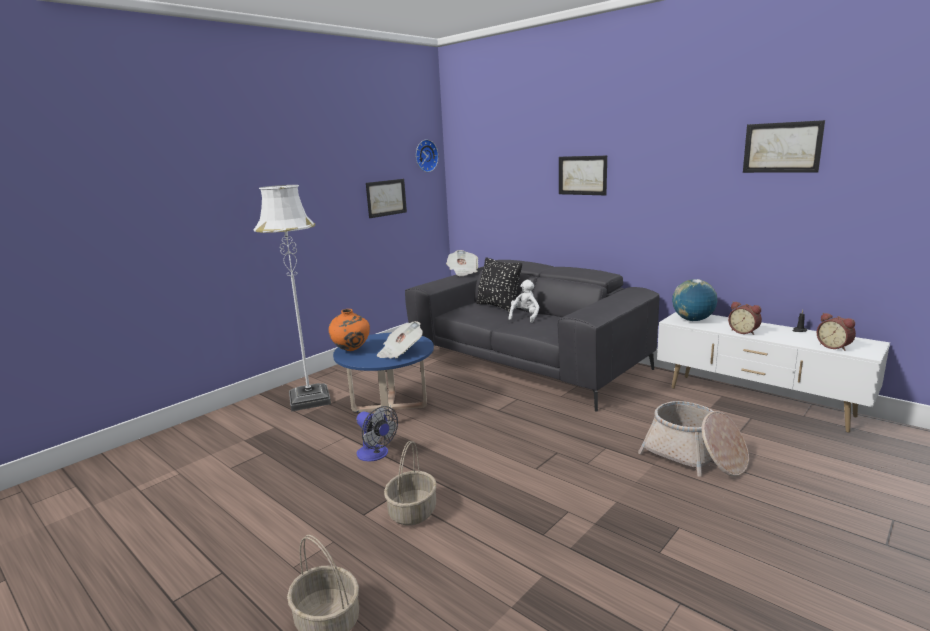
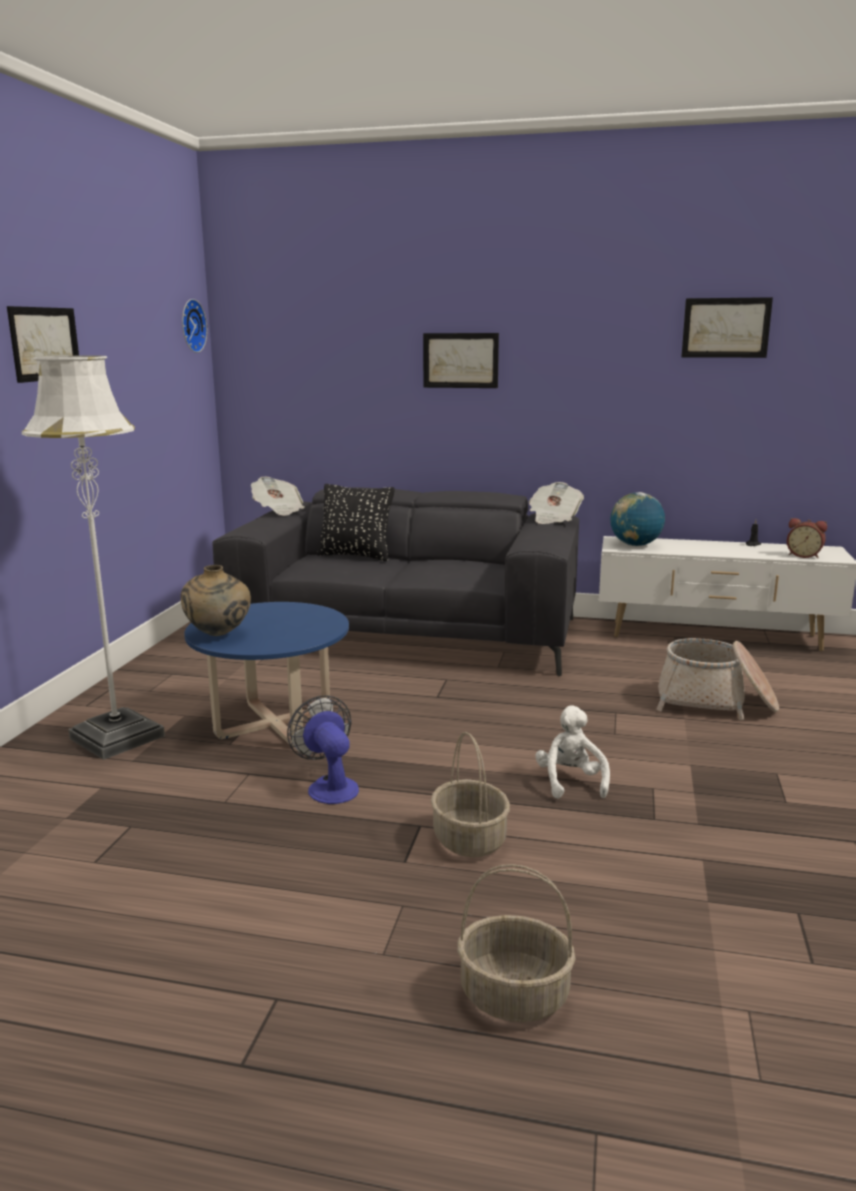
camera: 30 degrees left, 0 degrees up
orange vase [329,309,370,351] -> beige vase [181,565,251,636]
fan [356,406,398,462] -> fan turned 135 degrees counterclockwise [287,695,359,804]
picture [366,179,407,218] -> picture moved to [7,306,79,383]
newspaper [377,321,423,359] -> newspaper moved to [529,482,584,524]
white plush toy [508,280,539,323] -> white plush toy moved to [535,705,610,799]
alarm clock [728,302,762,335] -> none

